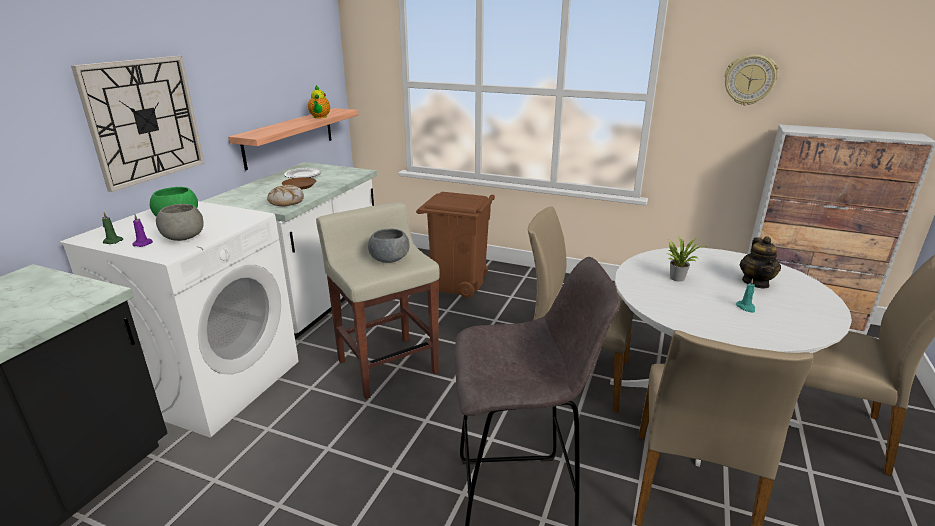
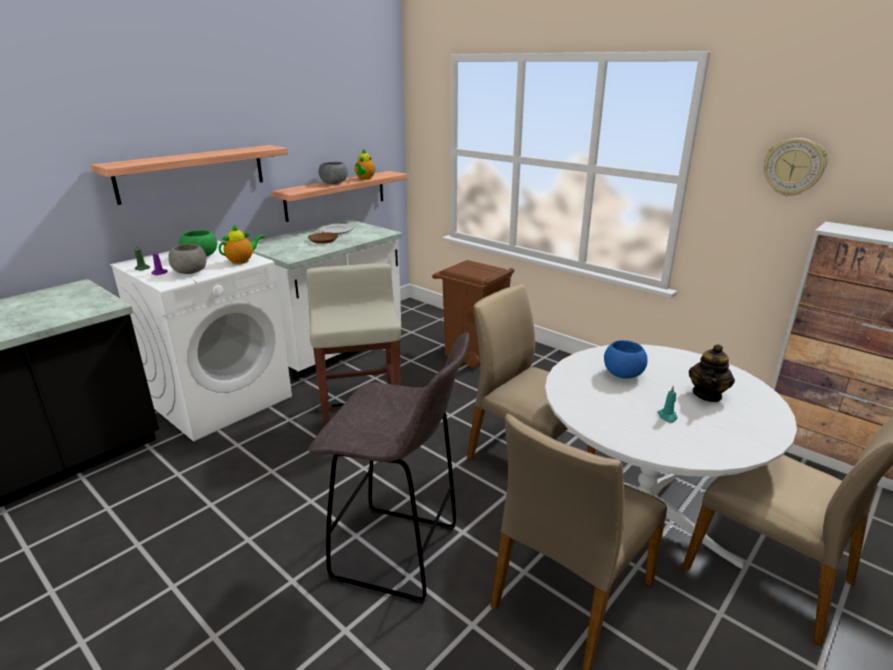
camera: 20 degrees right, 0 degrees up
wall clock [71,56,204,192] -> shelf [91,145,288,205]
bread [267,185,304,206] -> none
grey bowl [368,229,410,263] -> grey bowl moved to [318,162,348,184]
potted plant [667,236,708,281] -> blue bowl [604,340,648,379]
none -> teapot [218,225,264,264]

